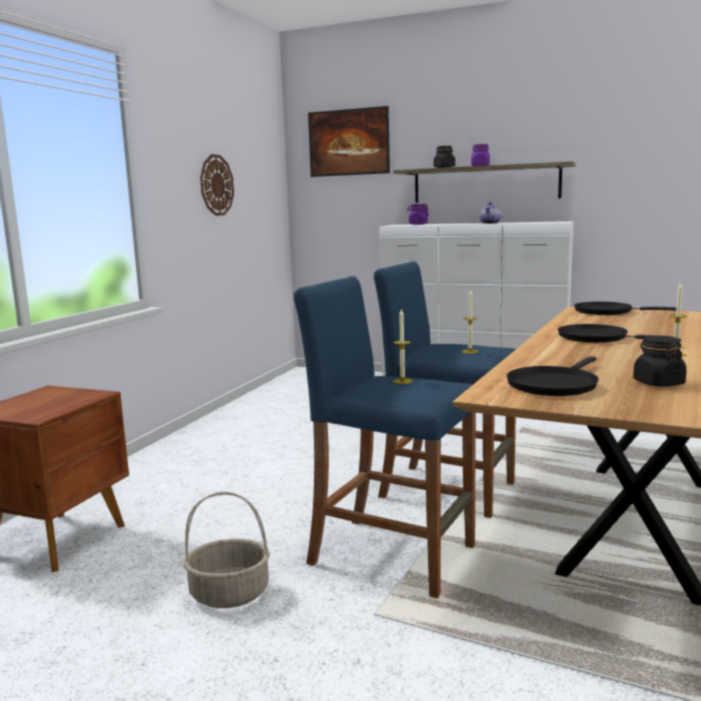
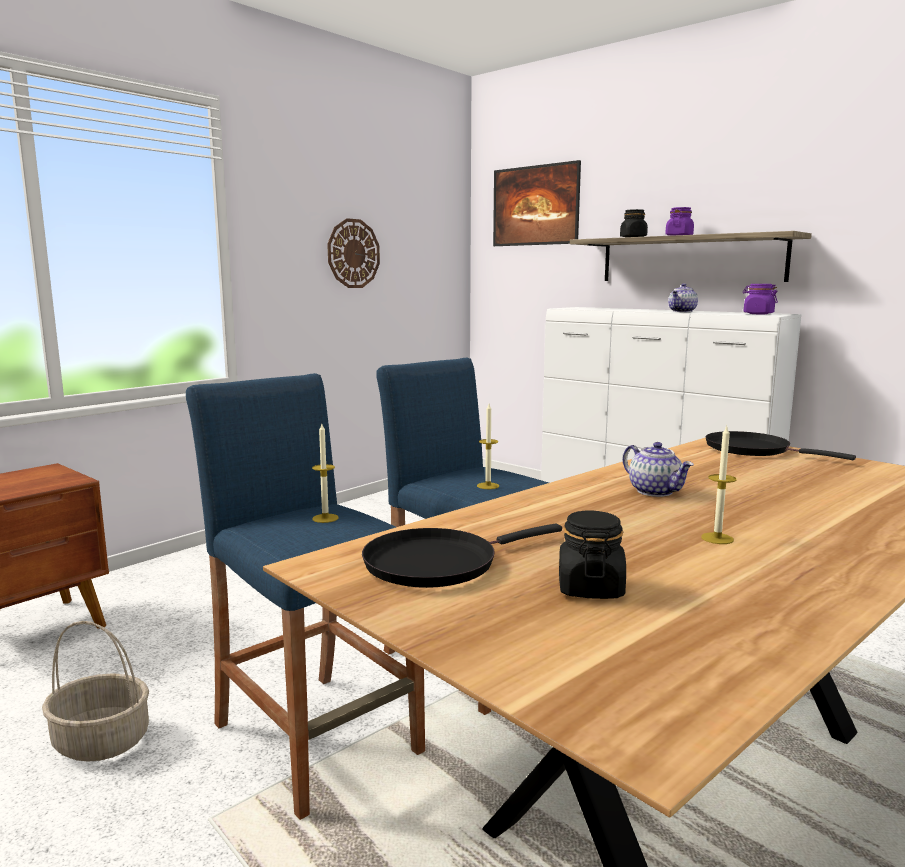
camera: 20 degrees right, 0 degrees up
purple jar [407,204,429,225] -> purple jar moved to [743,284,778,314]
black frying pan [558,324,681,343] -> teapot [623,442,694,497]

